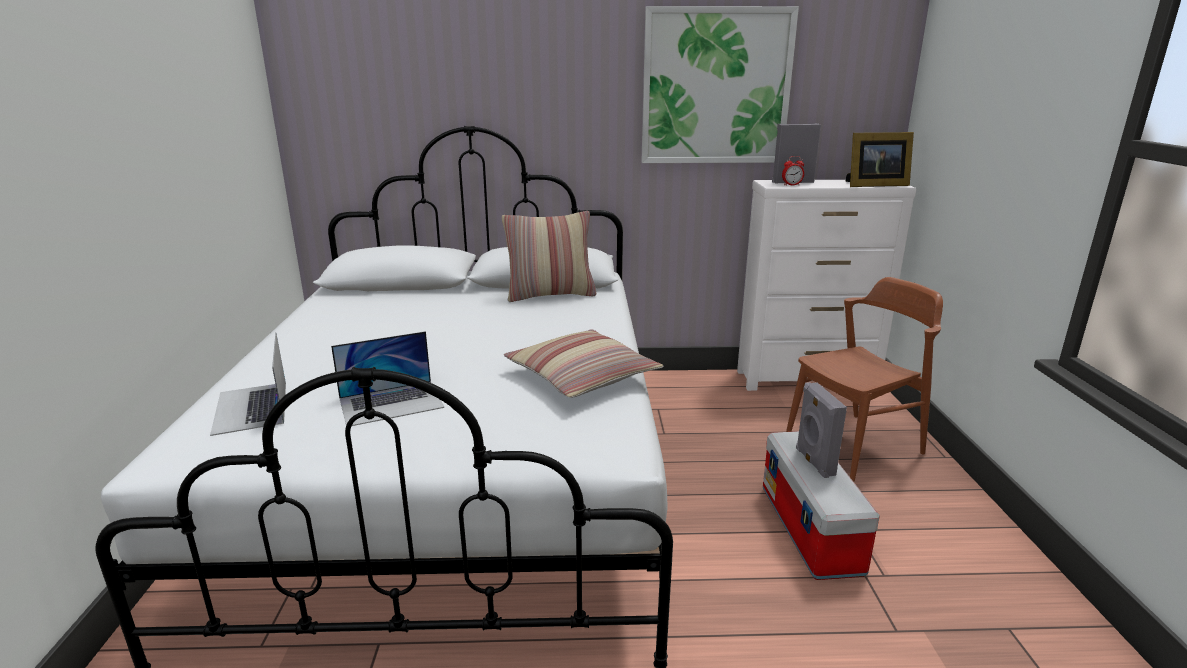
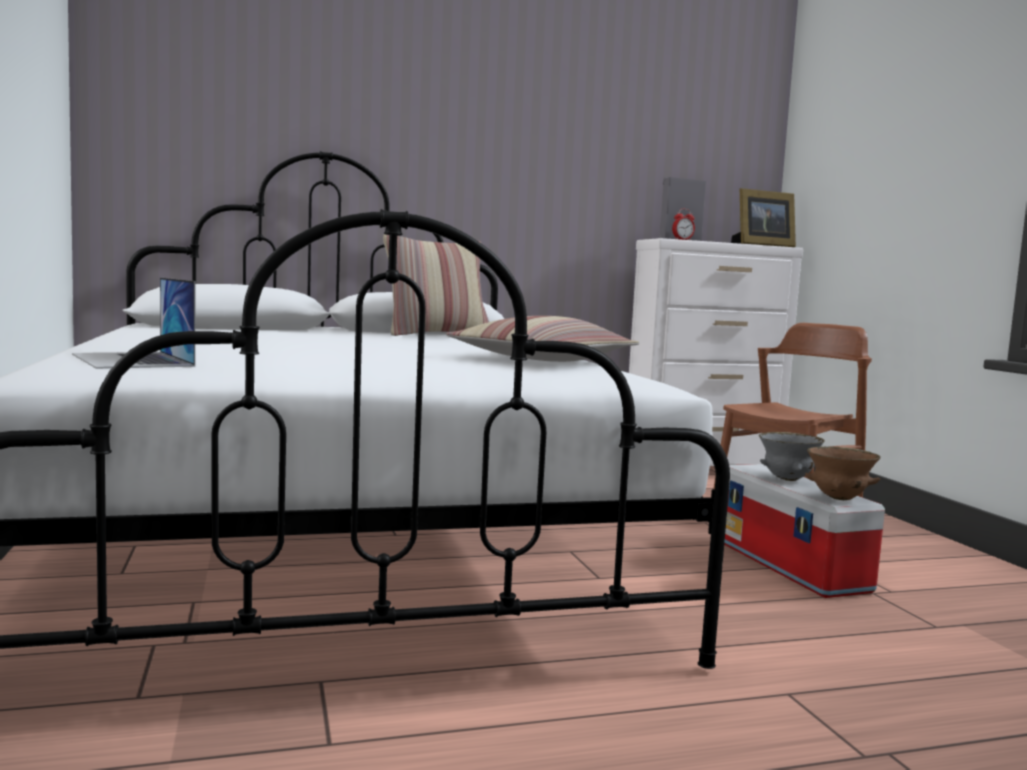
camera: 15 degrees left, 15 degrees down
laptop [331,331,444,426] -> none
picture [641,6,799,163] -> none
grey speaker [796,382,847,478] -> grey bowl [759,432,825,481]
none -> brown bowl [805,446,881,500]

